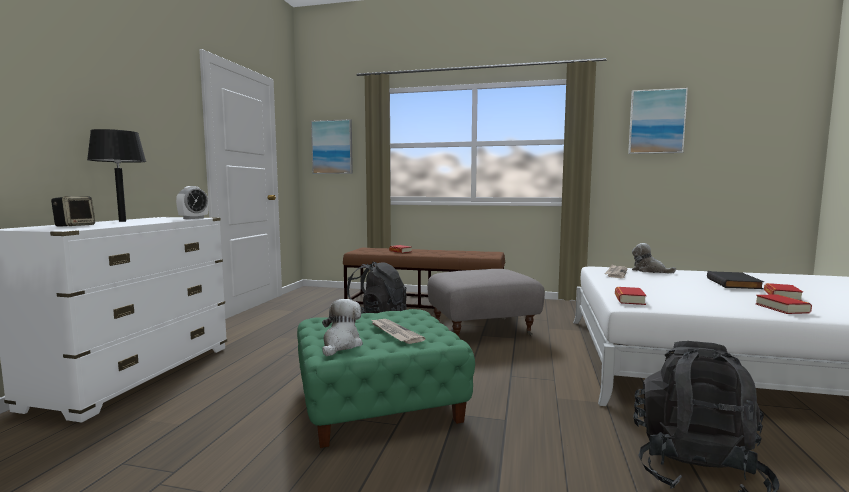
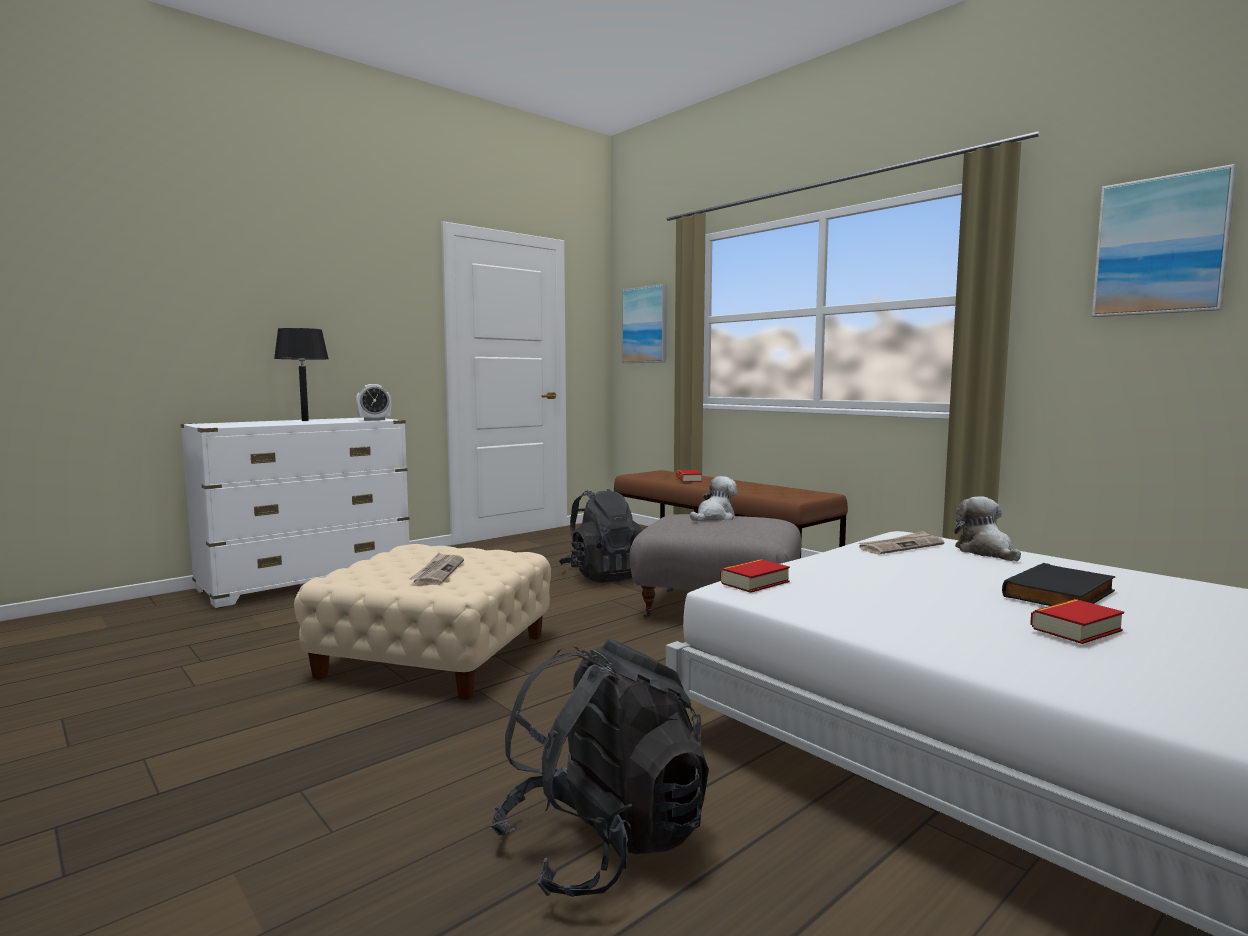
camera: 35 degrees right, 0 degrees up
speaker [51,196,95,227] -> none
green ottoman [297,309,475,448] -> beige ottoman [294,544,551,700]
plush toy [322,299,363,356] -> plush toy moved to [690,476,738,521]
book [755,294,812,314] -> none

